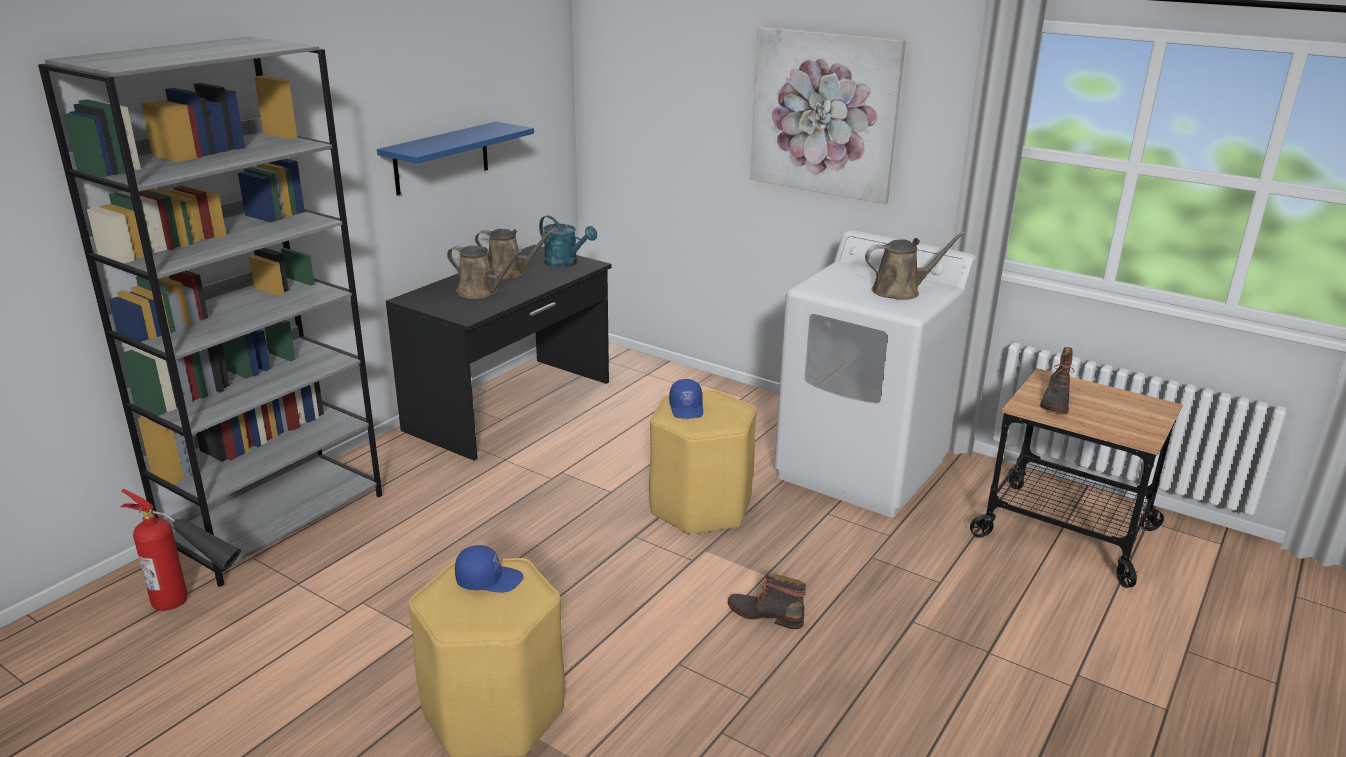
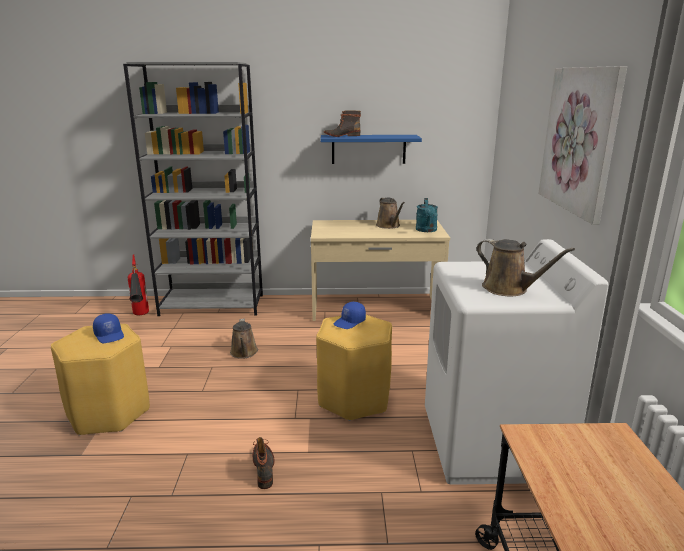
camera: 55 degrees right, 5 degrees down
black desk [386,245,612,461] -> beige desk [311,220,450,321]
brown watering can [447,245,523,299] -> brown watering can moved to [230,319,258,359]
boot [1040,347,1074,413] -> boot moved to [324,110,361,137]

